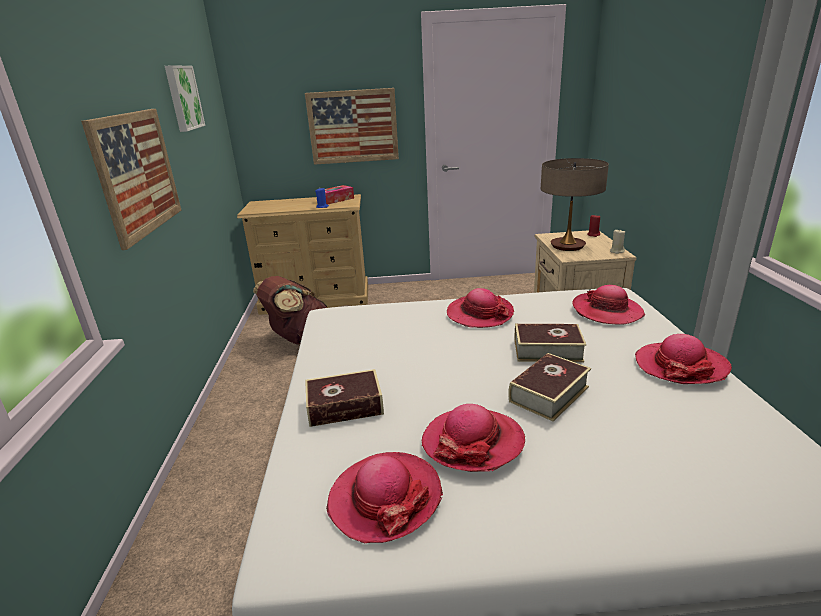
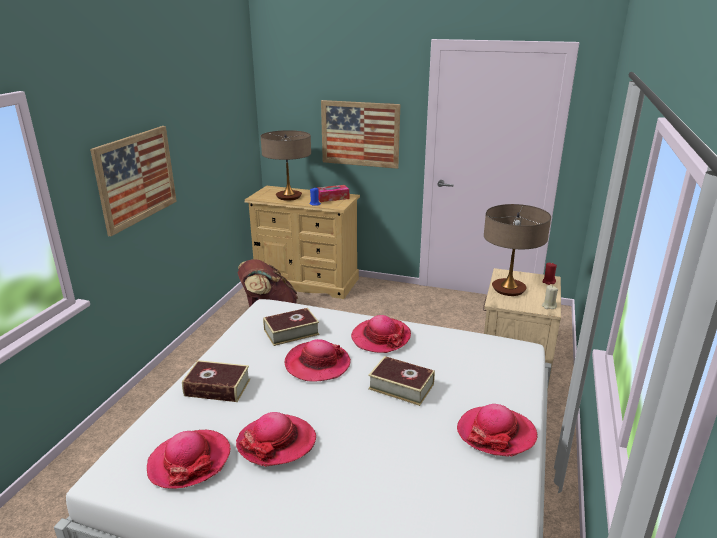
camera: 20 degrees right, 0 degrees up
picture [165,65,205,132] -> none
book [508,353,591,422] -> book moved to [263,308,319,346]
hat [572,285,645,325] -> hat moved to [285,339,351,382]
none -> table lamp [261,130,311,201]

